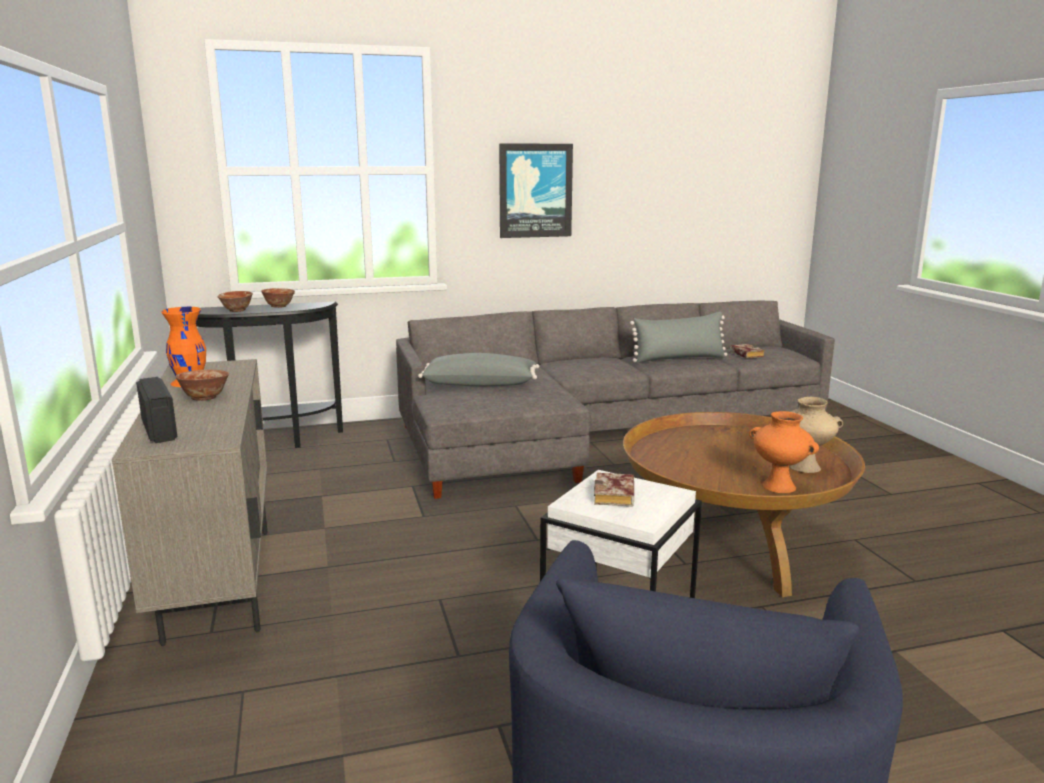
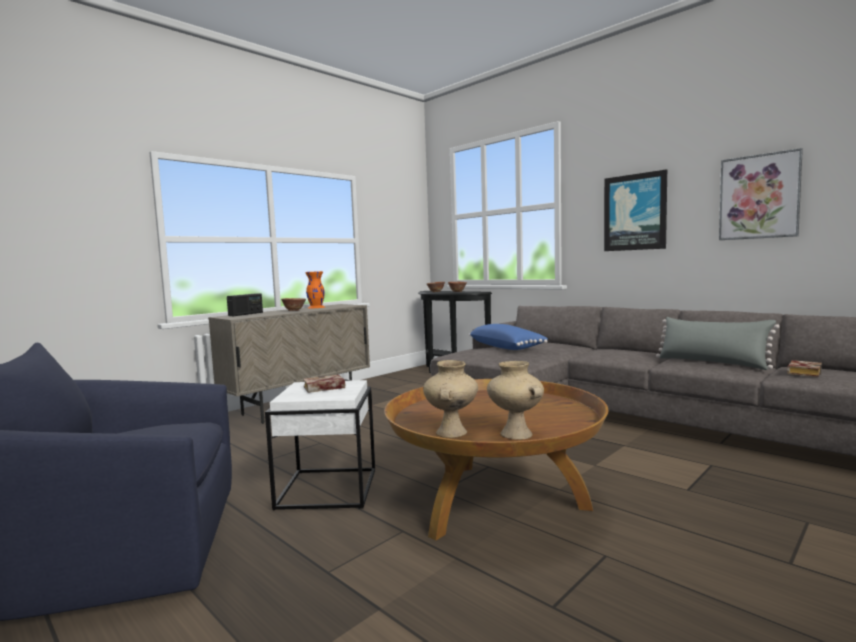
camera: 60 degrees right, 10 degrees down
grey pillow [418,353,539,386] -> blue pillow [469,324,548,350]
orange vase [749,411,819,493] -> beige vase [423,360,478,438]
none -> picture [719,148,803,240]

